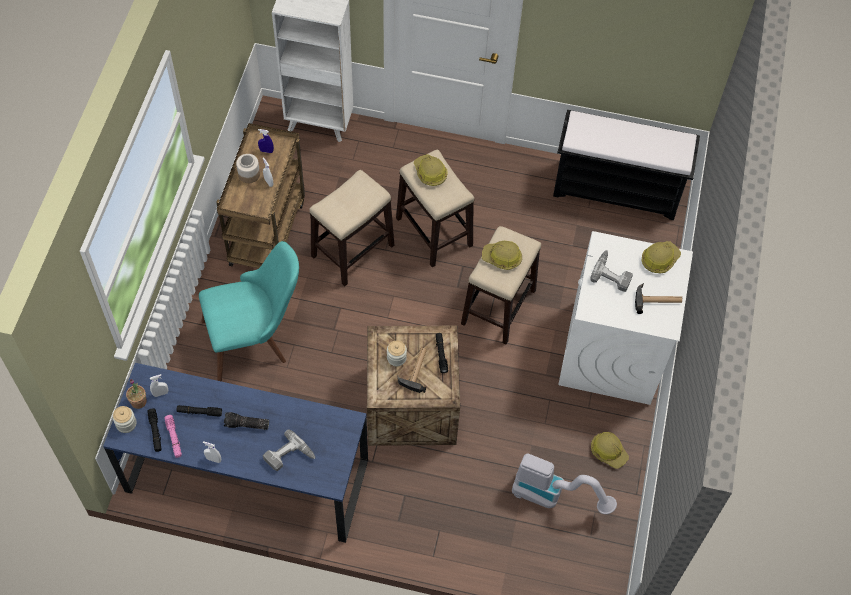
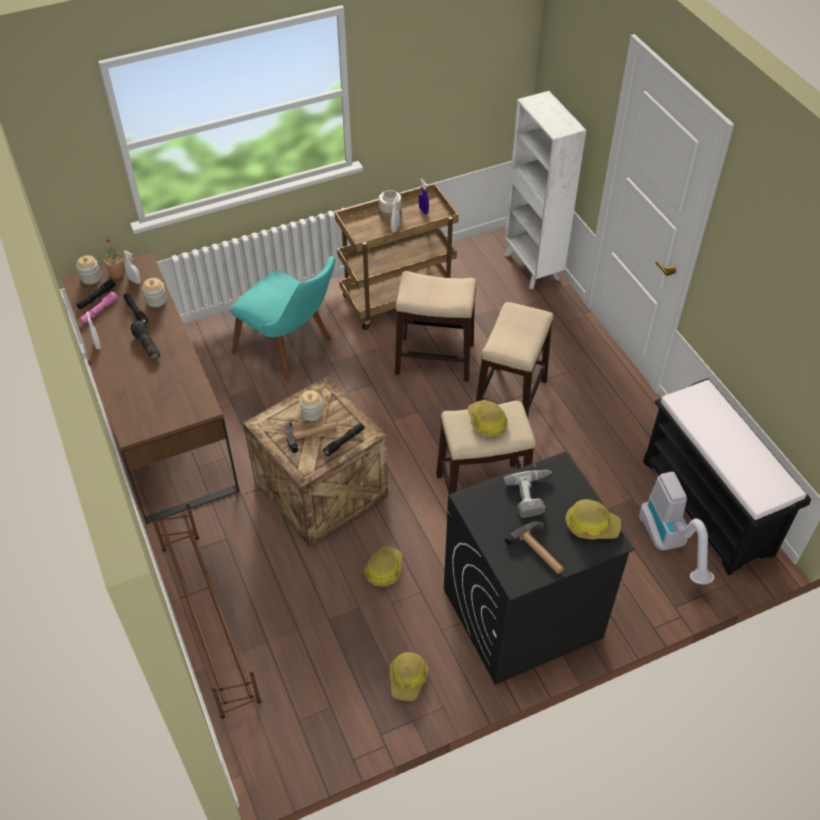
camera: 55 degrees right, 10 degrees down
blue desk [103,363,368,543] -> brown desk [61,252,240,524]
power drill [263,429,315,471] -> none
hard hat [414,154,448,186] -> hard hat moved to [365,546,403,587]
vacuum cleaner [512,453,617,514] -> vacuum cleaner moved to [639,472,714,584]
white washing machine [558,231,693,405] -> black washing machine [444,451,634,685]
none -> jar [143,278,167,307]
none -> brown shoe rack [152,504,261,719]

